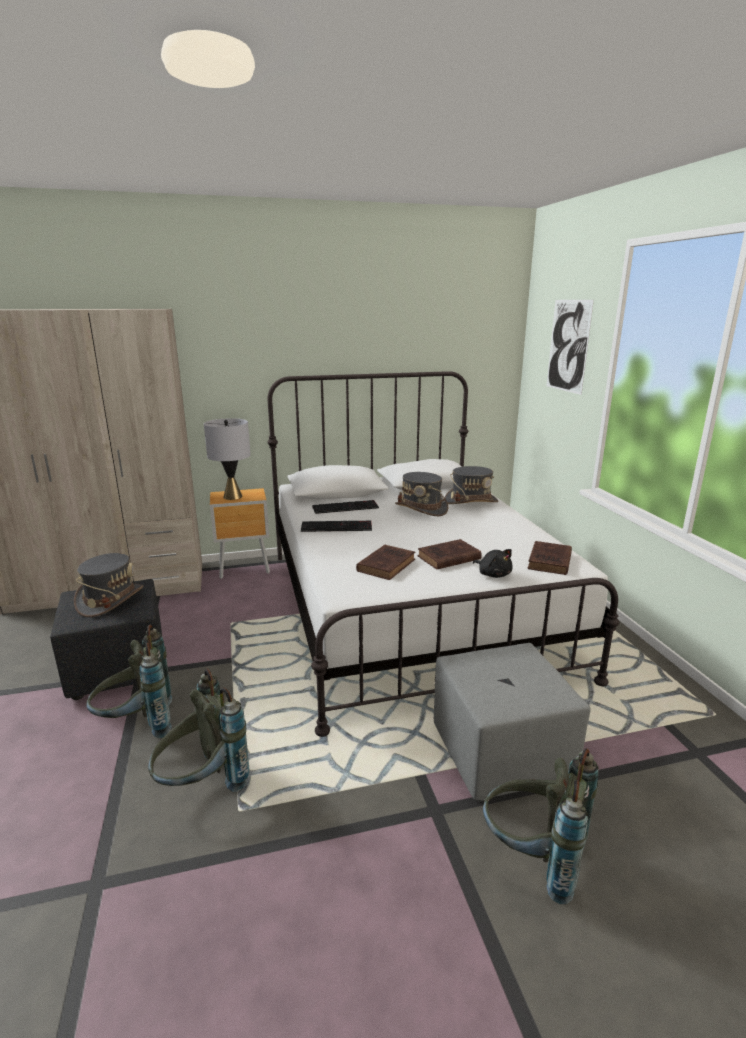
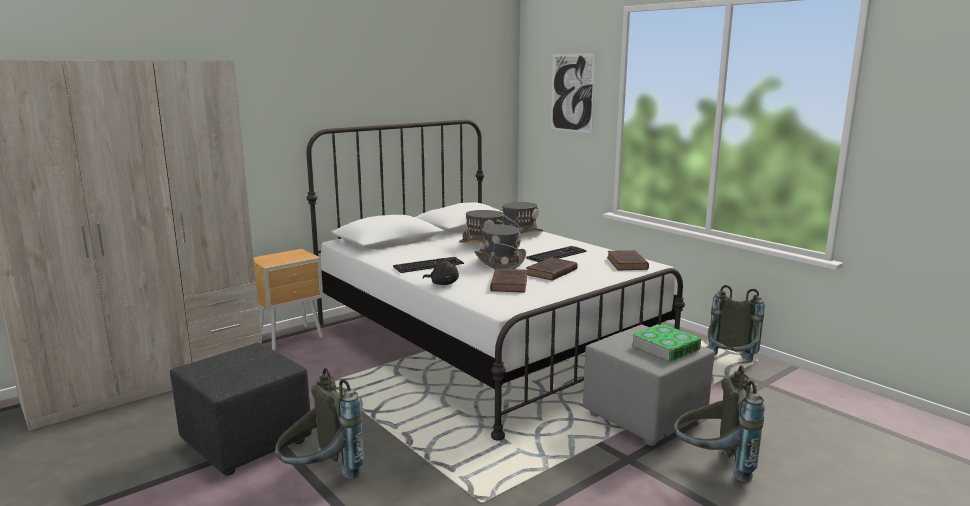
camera: 25 degrees left, 5 degrees down
grey hat [74,553,143,617] -> grey hat moved to [475,224,526,269]
grey backpack [148,669,250,792] -> grey backpack moved to [706,285,765,362]
grey table lamp [204,418,251,500] -> none
keyboard [312,500,379,514] -> keyboard moved to [526,246,587,262]
black plush toy [473,549,513,578] -> black plush toy moved to [423,259,459,285]
none -> book [632,324,701,362]

